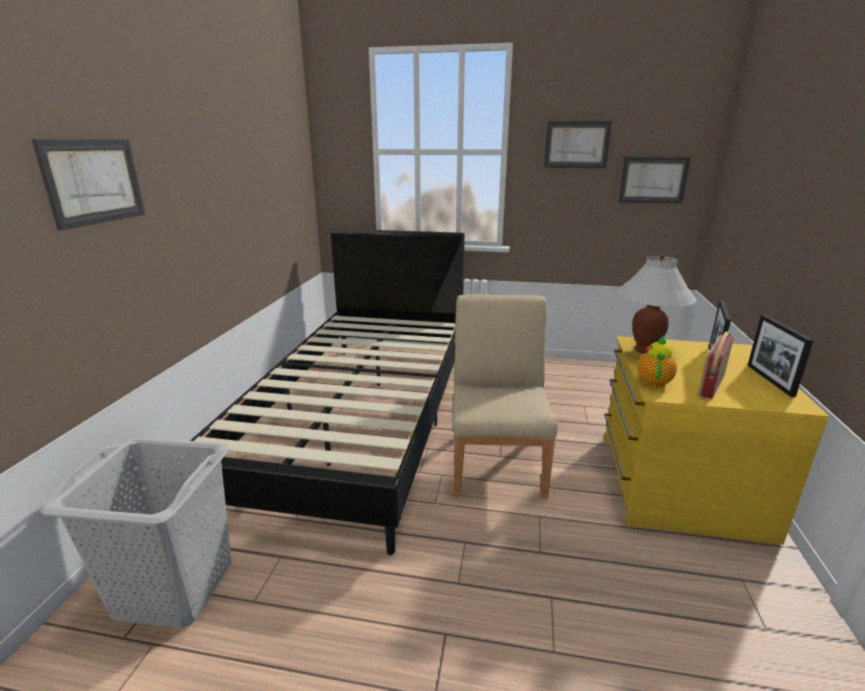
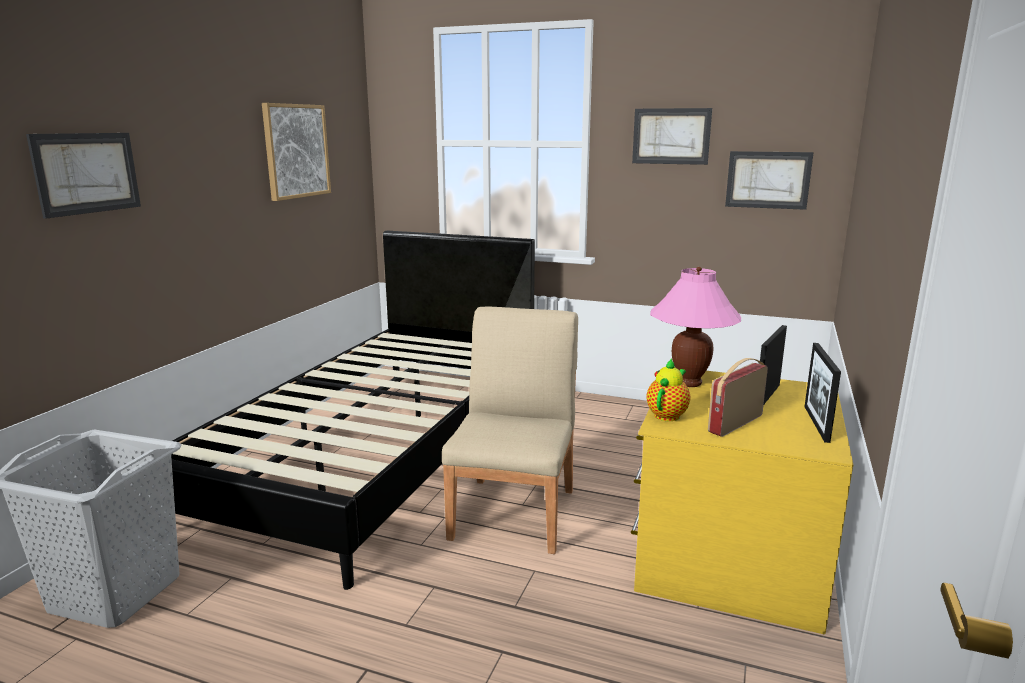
camera: 10 degrees right, 5 degrees down
white table lamp [616,255,697,354] -> pink table lamp [650,267,741,387]
none -> picture [262,103,331,201]

